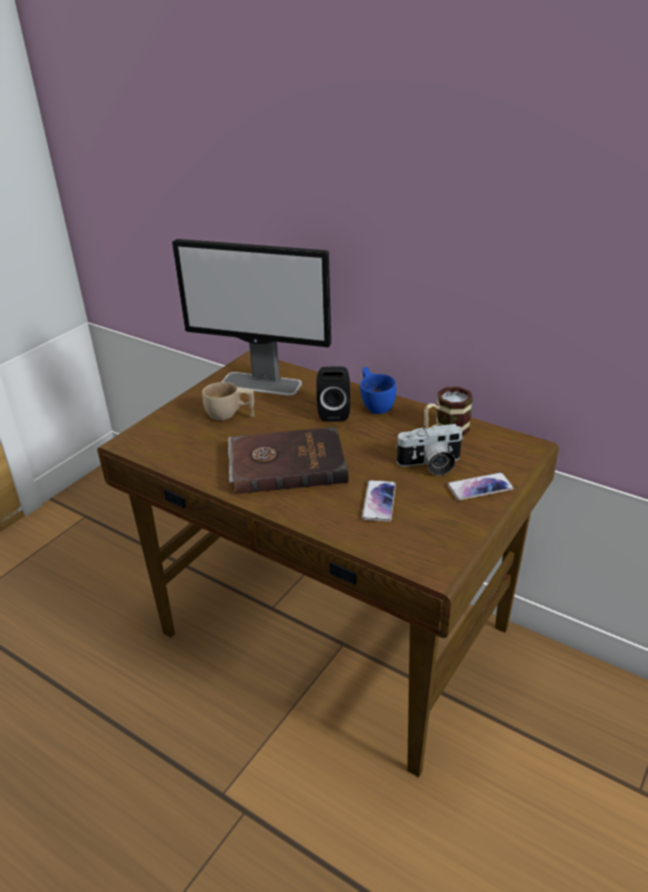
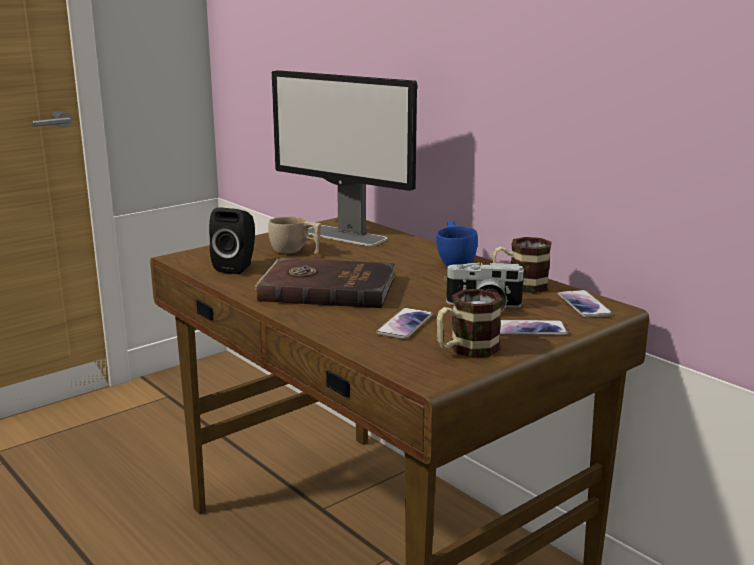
camera: 15 degrees right, 15 degrees down
black speaker [316,367,350,422] -> black speaker moved to [209,207,255,274]
none -> mug [437,289,502,358]
none -> phone [558,290,613,318]

